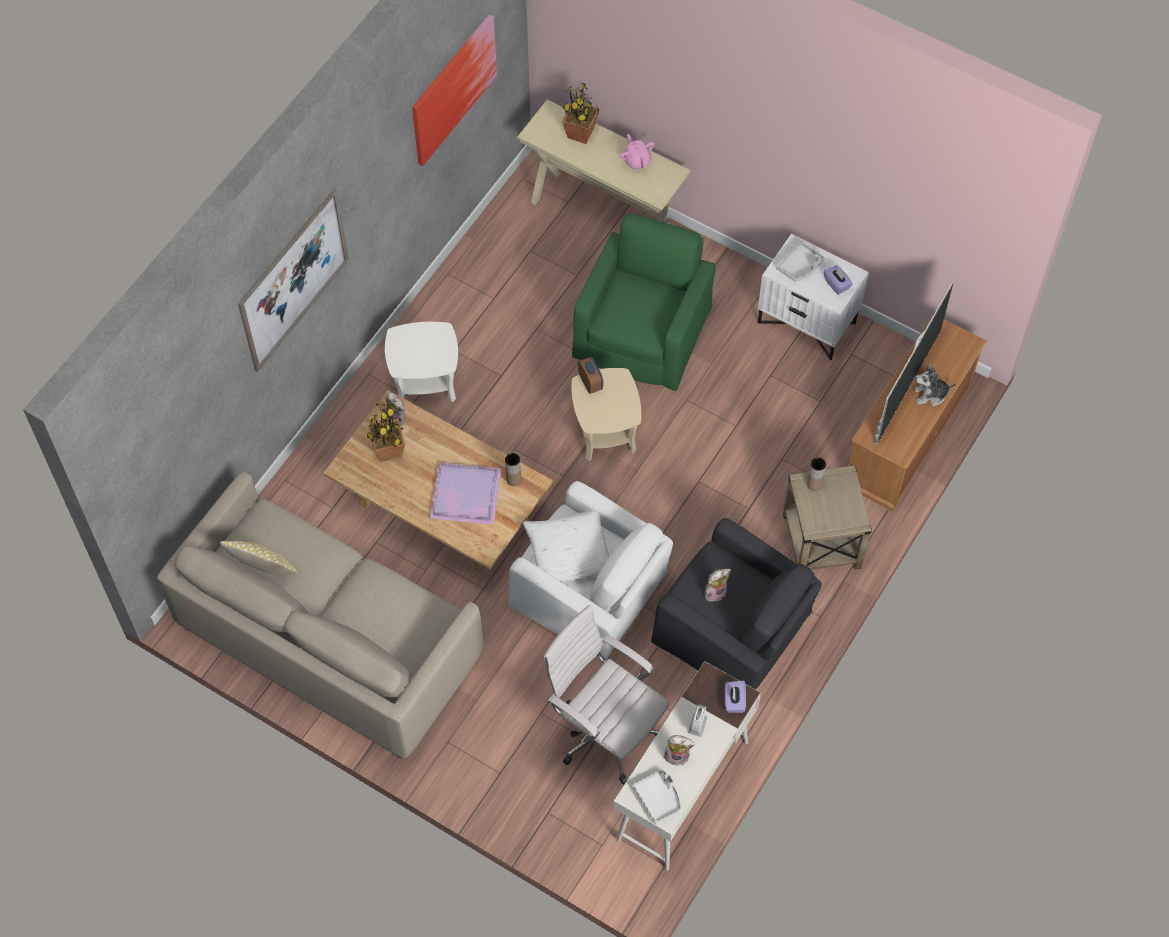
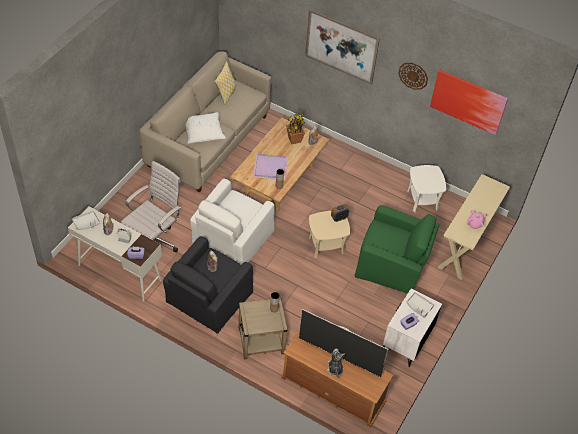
camera: 85 degrees right, 10 degrees down
white side table [385,322,458,402] -> white side table moved to [407,165,446,212]
white pillow [523,510,609,582] -> white pillow moved to [185,112,226,144]
potted plant [562,81,599,144] -> none
none -> wall clock [398,63,428,90]

